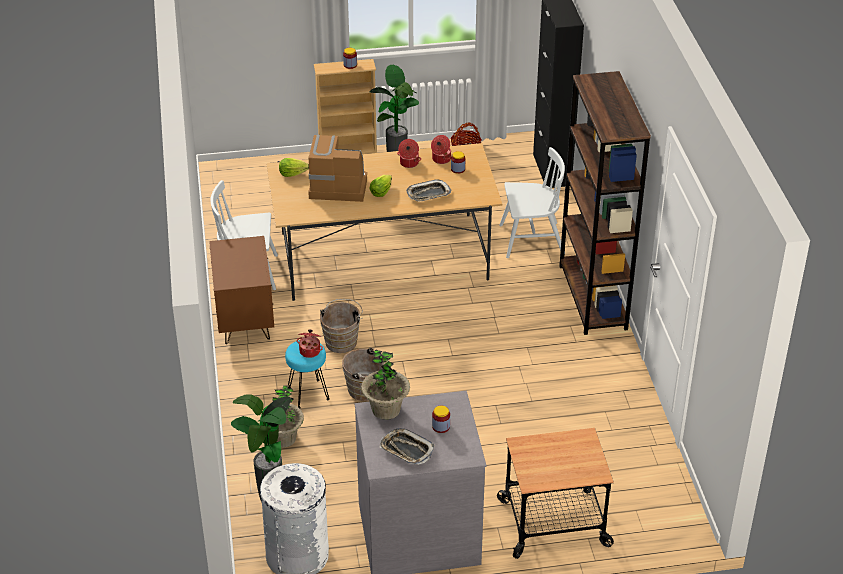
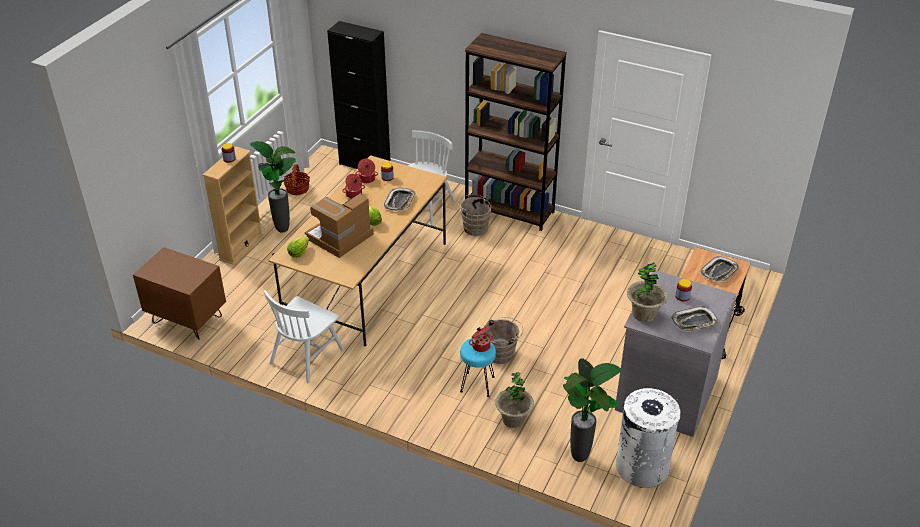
camera: 55 degrees left, 0 degrees up
brown nightstand [209,236,274,344] -> brown nightstand moved to [133,247,226,340]
brown bucket [320,299,363,353] -> brown bucket moved to [458,195,491,236]
none -> tray [701,256,739,281]

